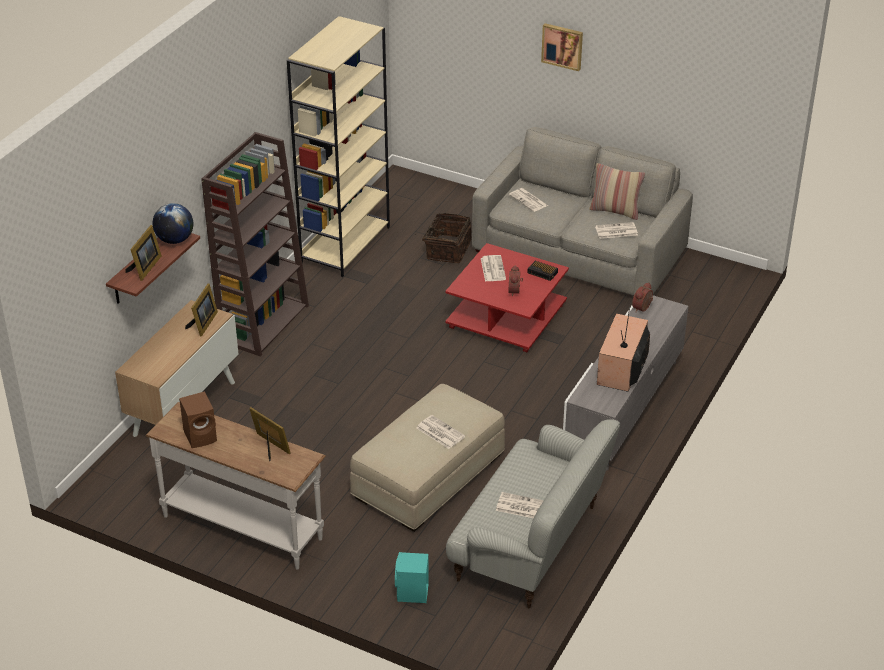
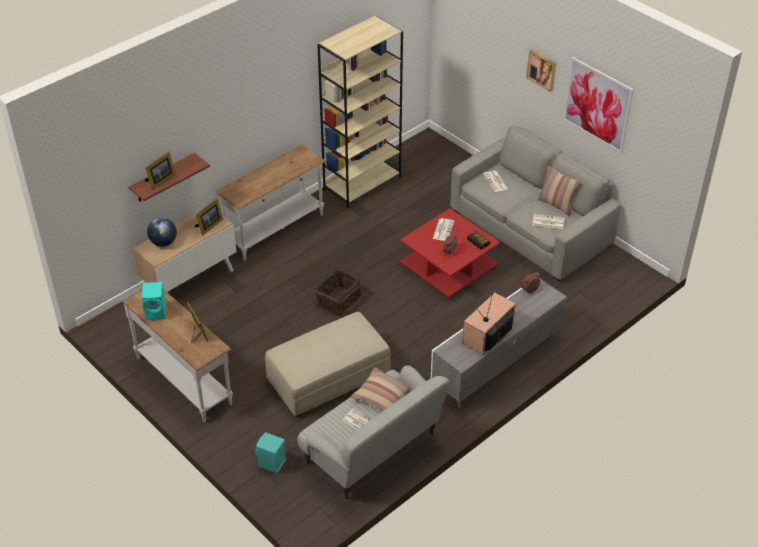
camera: 20 degrees right, 5 degrees up
globe [152,203,193,244] -> globe moved to [147,217,177,247]
brown speaker [179,391,217,448] -> turquoise speaker [141,282,166,320]
brown bookcase [201,132,309,357] -> white console table [216,145,326,260]
newspaper [417,415,465,449] -> none
basket [418,213,471,263] -> basket moved to [310,270,361,317]
none -> pillow [351,367,410,411]
none -> picture [563,57,634,153]

